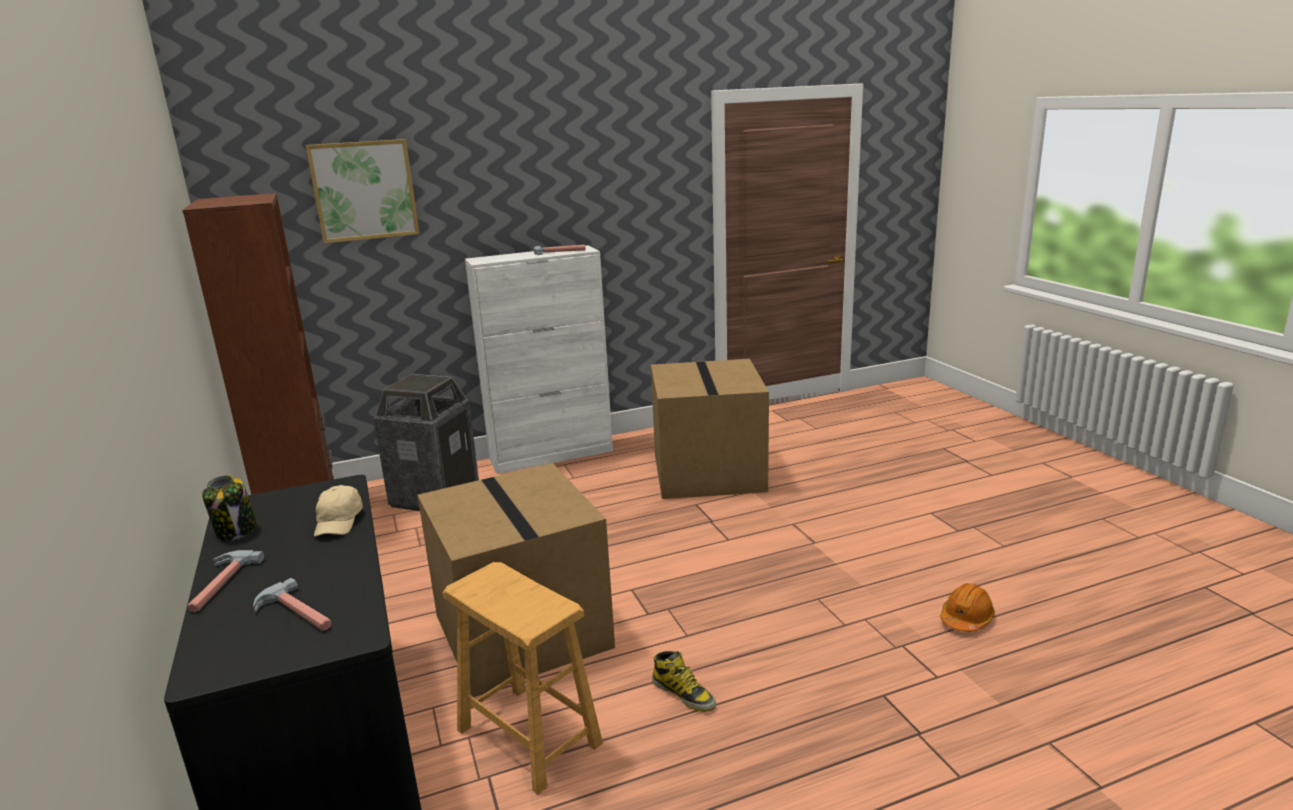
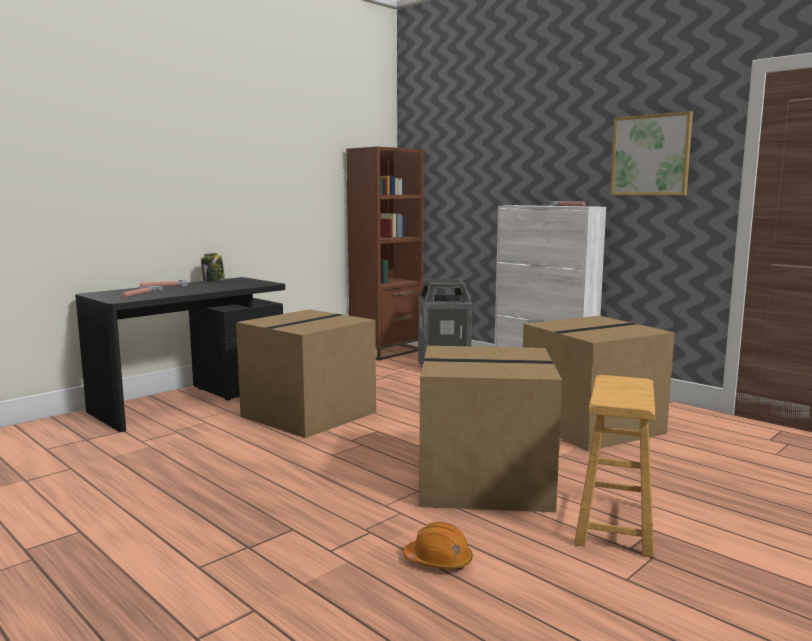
camera: 65 degrees right, 10 degrees down
picture [306,139,419,243] -> picture moved to [610,111,693,195]
beige cap [314,485,363,537] -> none
brown stool [443,562,603,795] -> brown stool moved to [574,375,655,558]
boot [652,651,716,712] -> none
none -> cardboard box [419,346,562,512]

